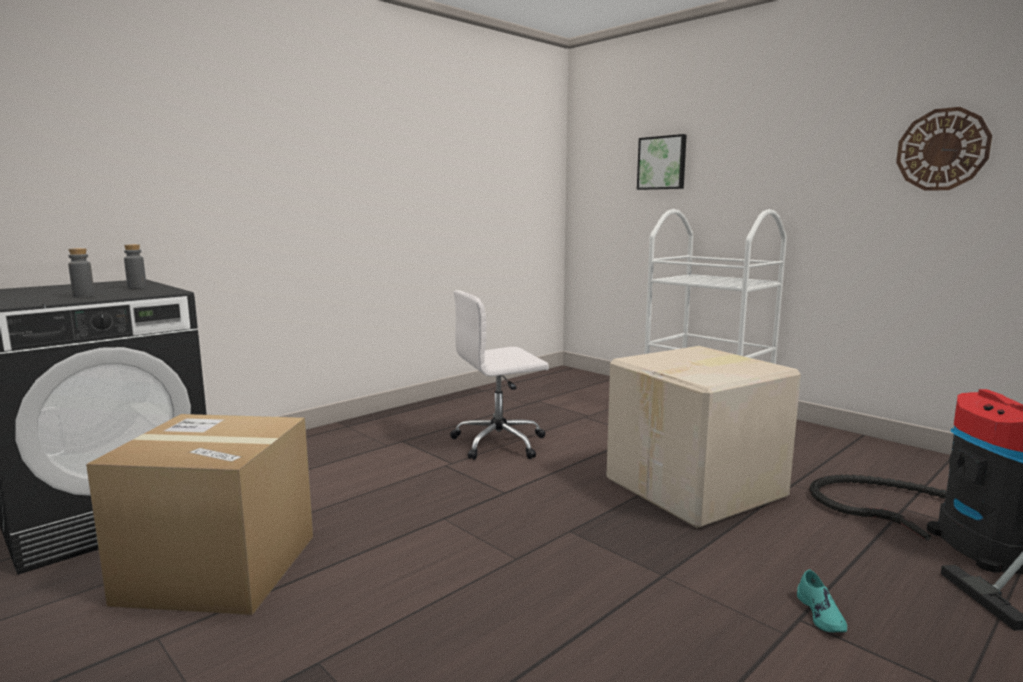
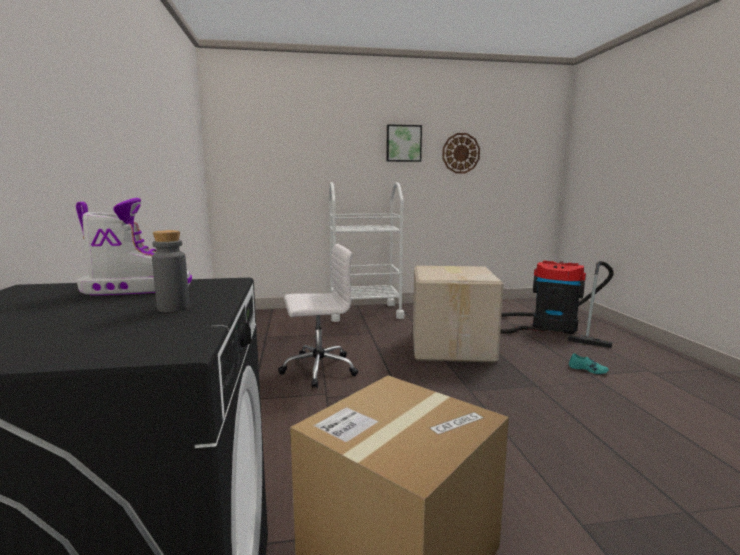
camera: 55 degrees left, 0 degrees up
grey bottle [124,244,147,289] -> boot [76,198,192,295]
white office chair [450,290,549,460] -> white office chair turned 120 degrees counterclockwise [278,244,358,388]
picture [637,134,687,190] -> picture moved to [386,124,422,162]

